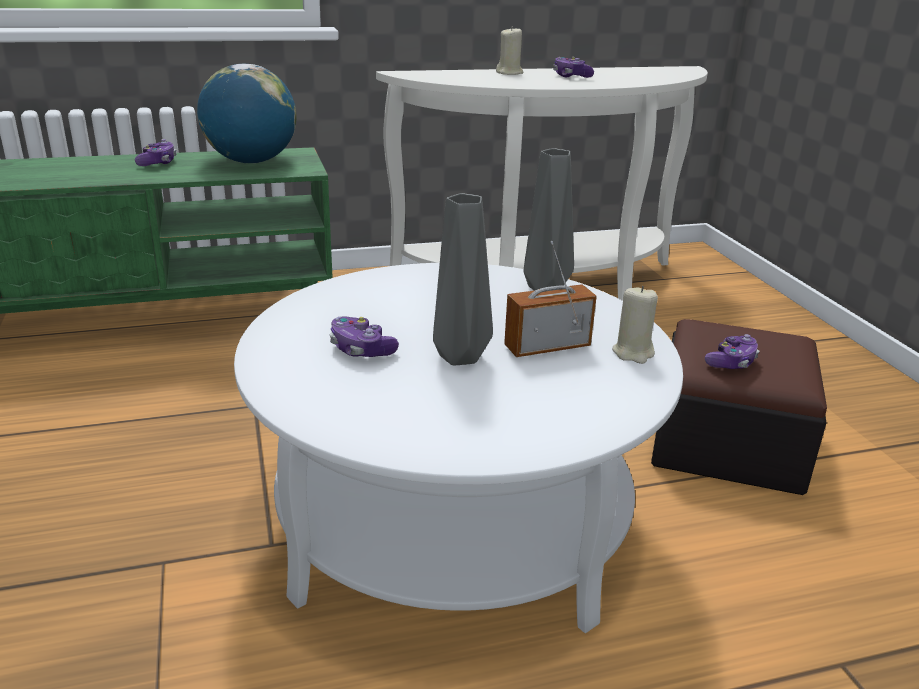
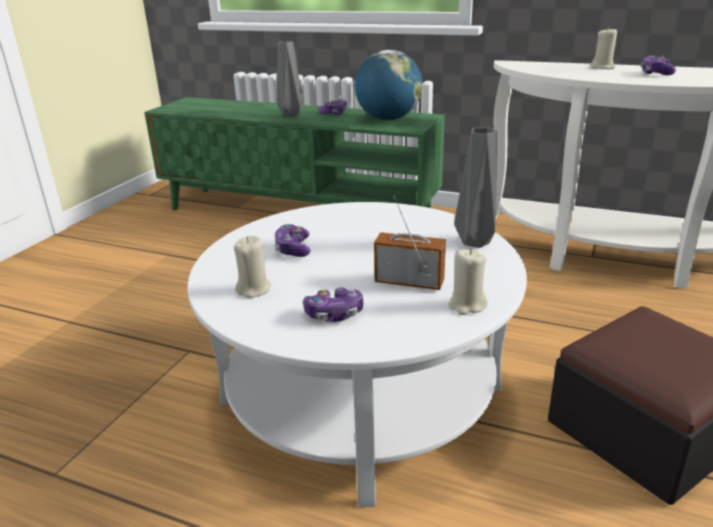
camera: 40 degrees right, 0 degrees up
grey vase [433,193,493,365] -> grey vase moved to [277,41,303,117]
game controller [705,334,760,369] -> game controller moved to [303,287,363,322]
none -> beige candle [234,236,271,298]

